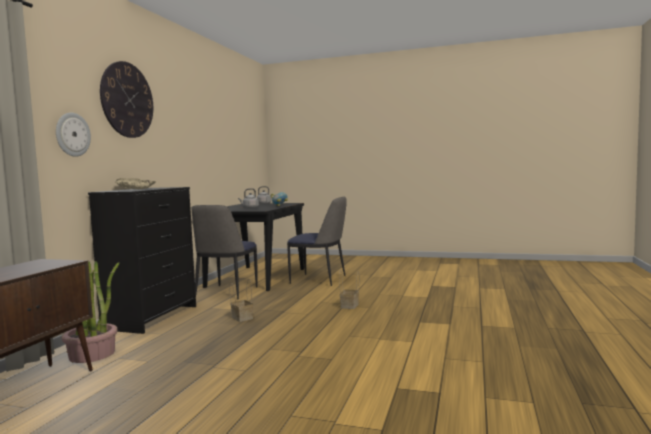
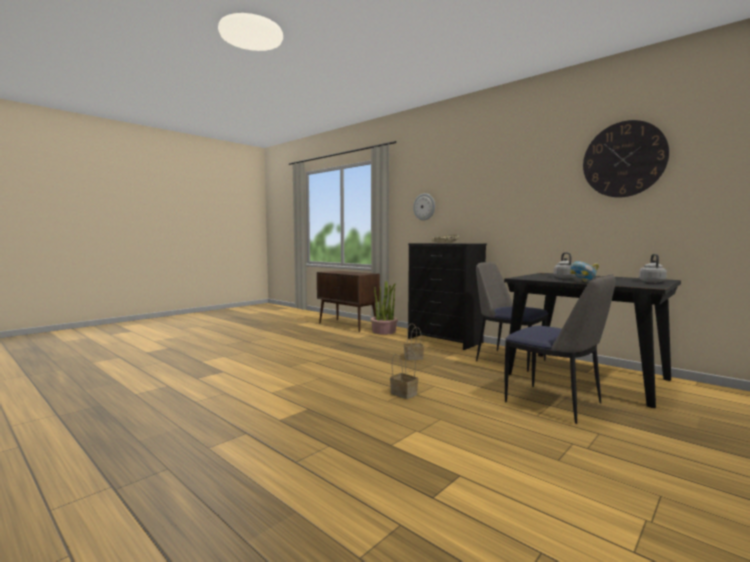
camera: 115 degrees right, 0 degrees up
wall clock [100,61,153,138] -> wall clock moved to [583,120,669,198]
chair [287,196,347,286] -> chair turned 90 degrees counterclockwise [504,274,615,424]

